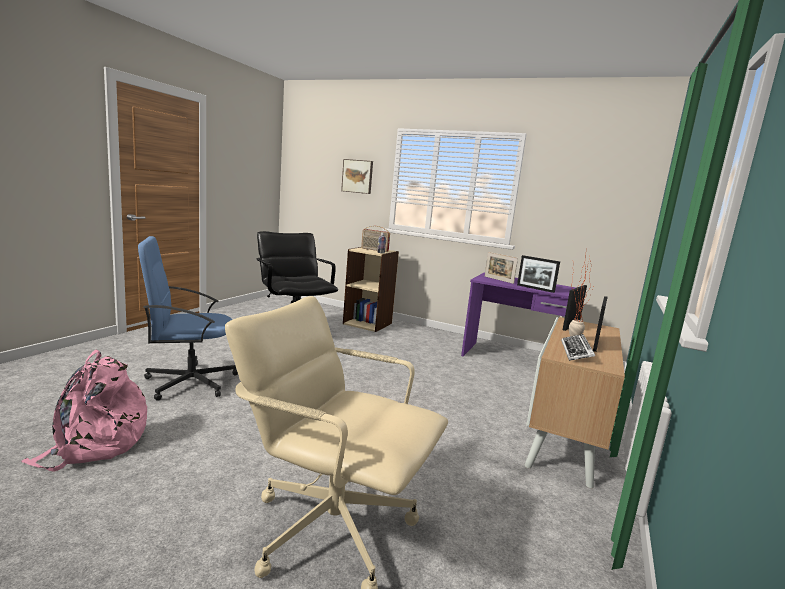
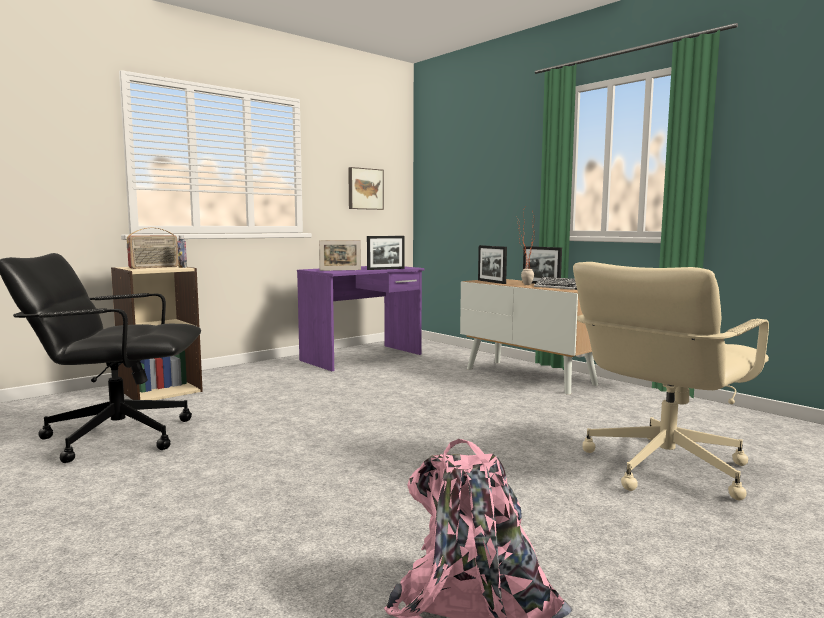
camera: 65 degrees left, 5 degrees down
blue office chair [138,236,238,401] -> none
picture [341,159,373,194] -> picture moved to [348,167,384,210]

